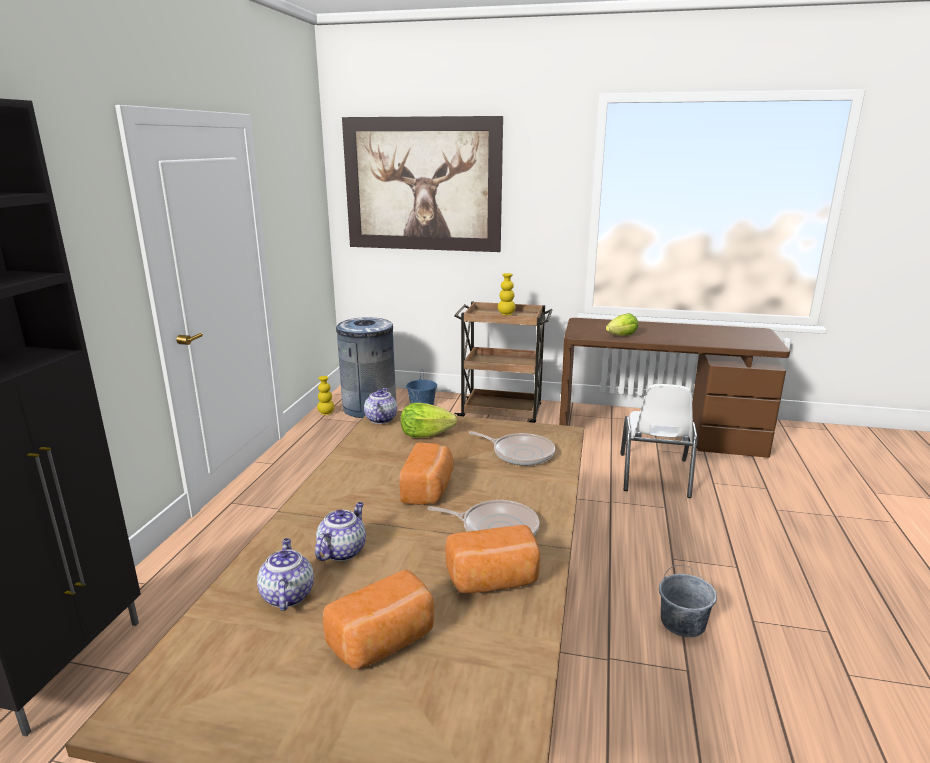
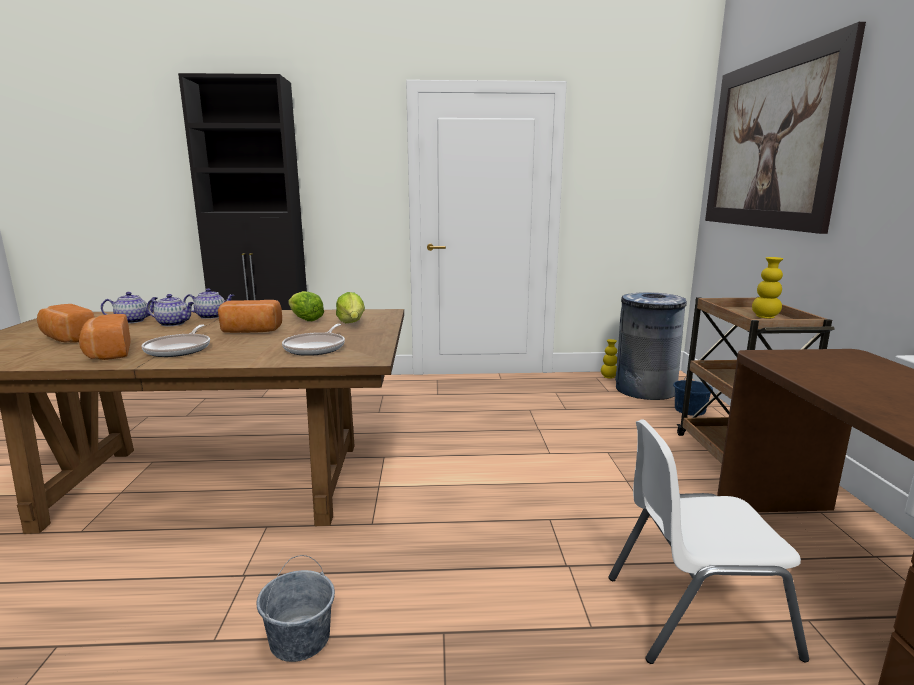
camera: 75 degrees right, 5 degrees down
teapot [364,388,397,424] -> teapot moved to [183,288,234,319]
lettuce [606,313,638,335] -> lettuce moved to [288,291,324,321]

